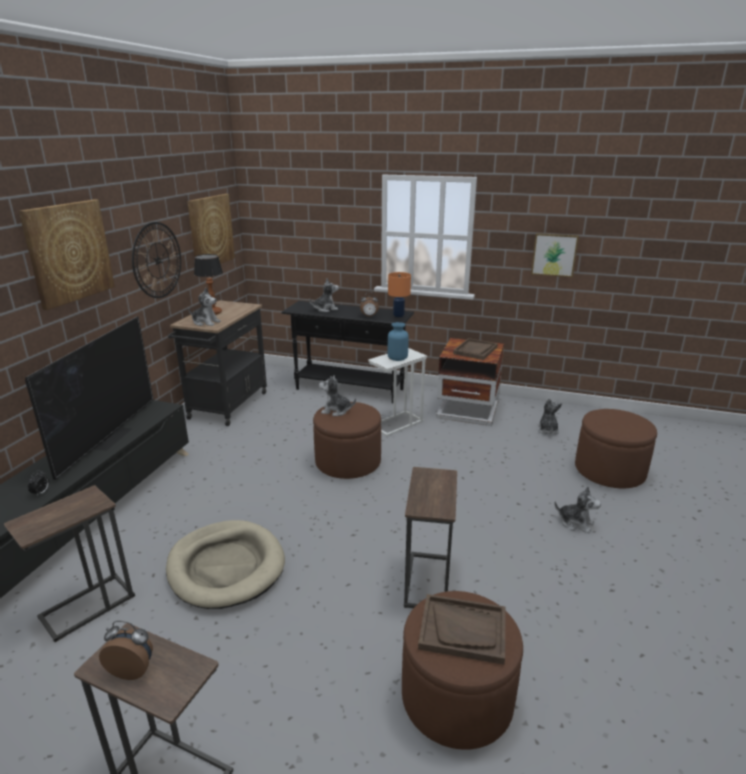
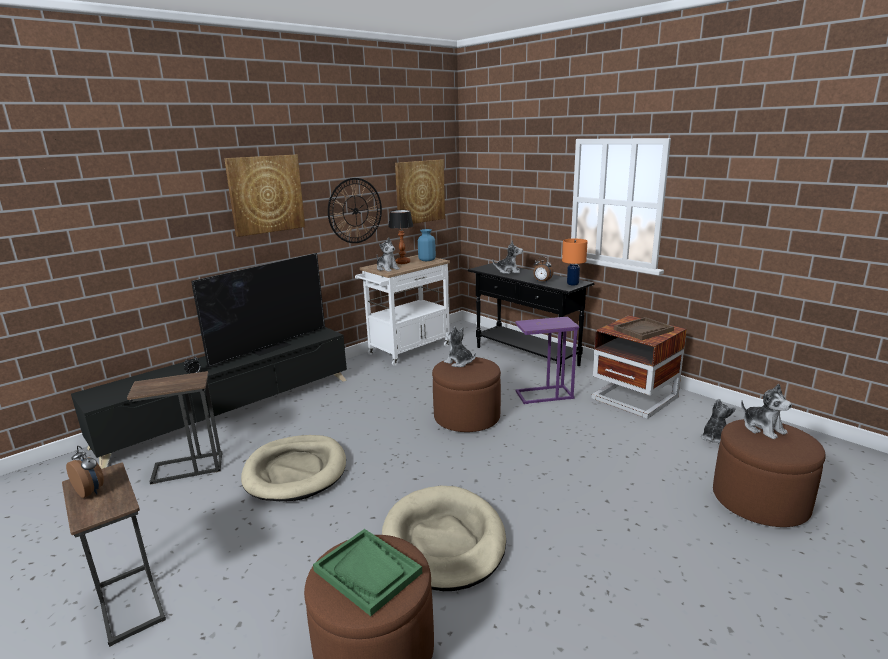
camera: 30 degrees right, 5 degrees down
black cart [168,300,267,426] -> white cart [355,255,450,366]
white side table [368,348,427,437] -> purple side table [515,317,579,404]
blue vase [388,322,409,361] -> blue vase moved to [418,229,436,261]
brown side table [404,467,457,608] -> beige dog bed [382,486,506,591]
brown tray [418,594,505,665] -> green tray [313,529,422,616]
picture [531,233,579,277] -> none
plush toy [554,486,601,533] -> plush toy moved to [741,384,792,439]

